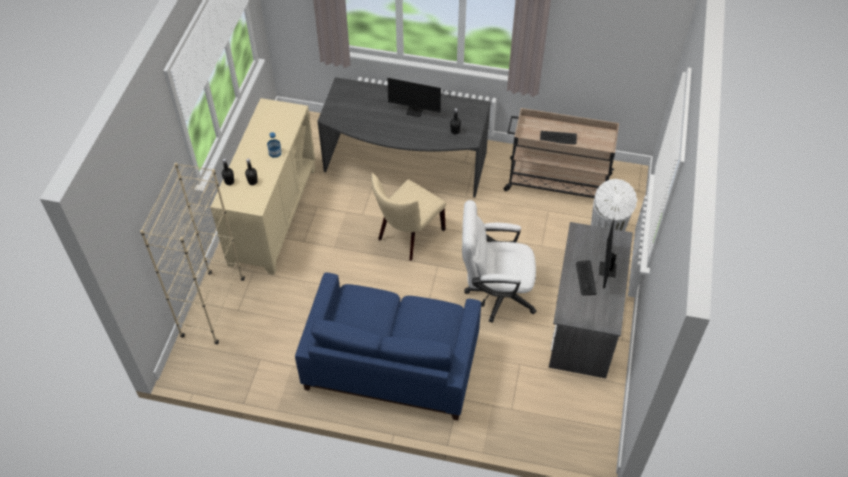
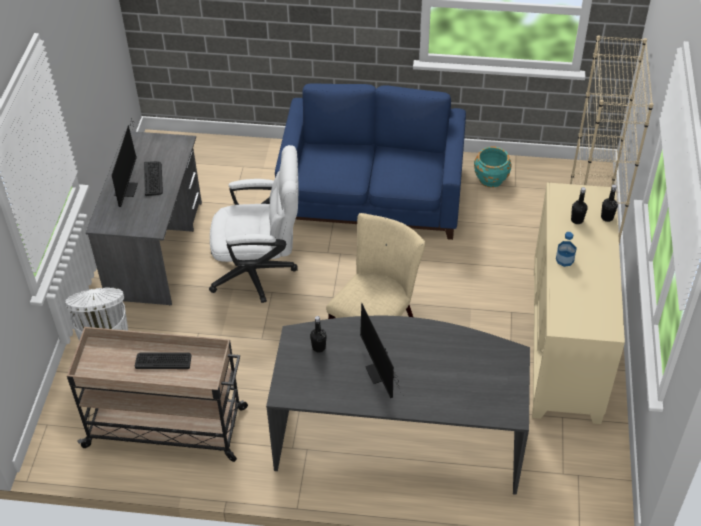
camera: 175 degrees right, 5 degrees down
monitor [388,78,453,117] -> monitor turned 120 degrees counterclockwise [360,303,404,398]
none -> turquoise planter [474,147,512,188]

